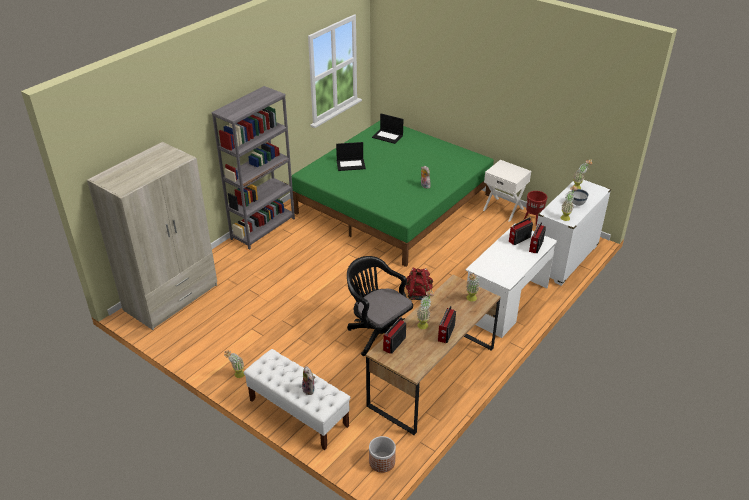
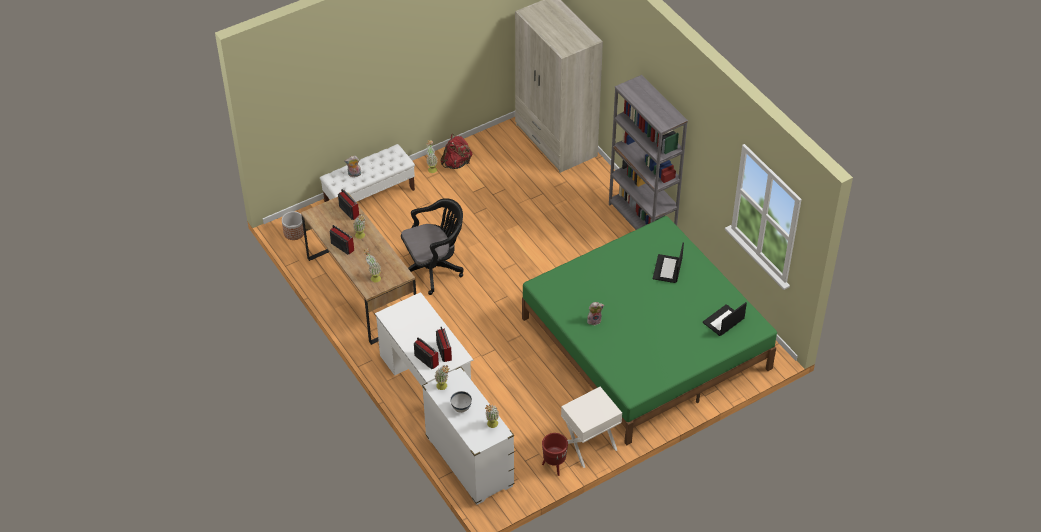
camera: 110 degrees right, 10 degrees up
red backpack [405,268,433,300] -> red backpack moved to [440,134,472,169]

